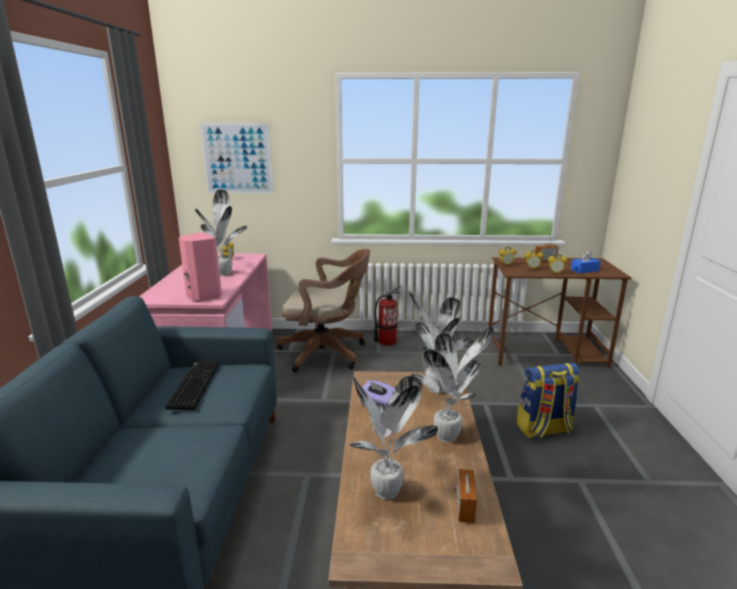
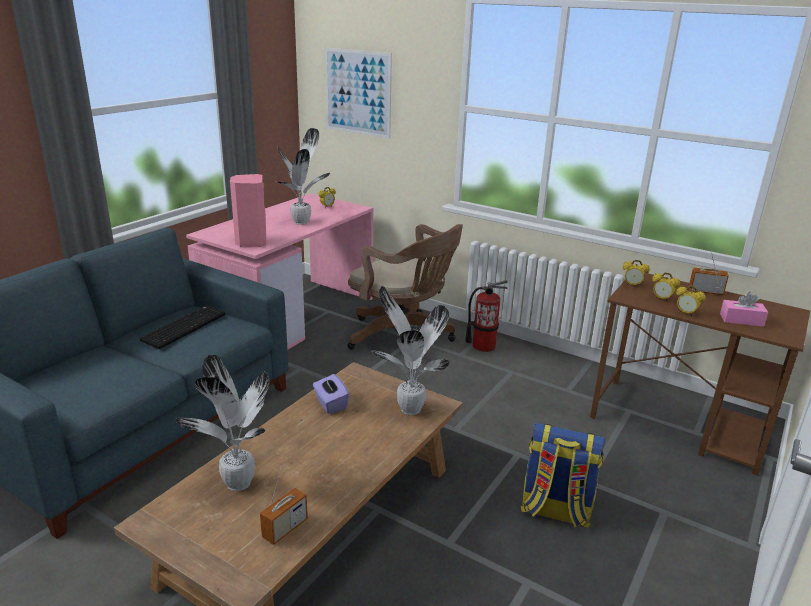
camera: 30 degrees right, 5 degrees up
potted plant [411,326,494,443] -> none
blue tissue box [571,251,601,273] -> pink tissue box [720,292,768,327]

